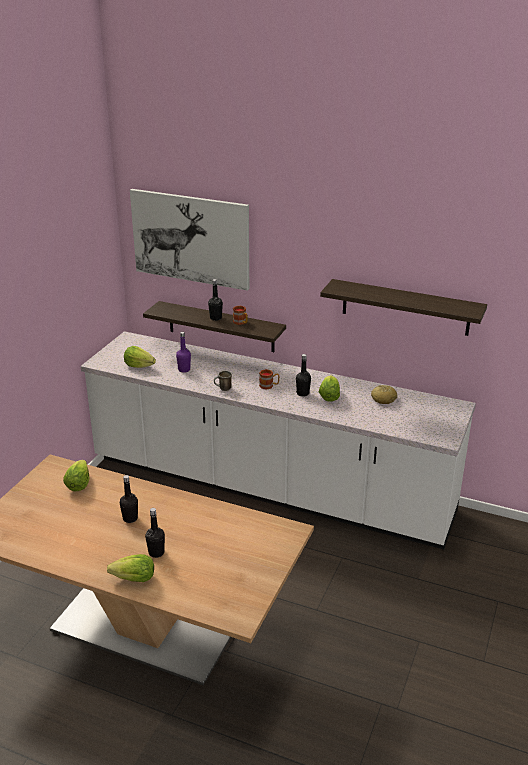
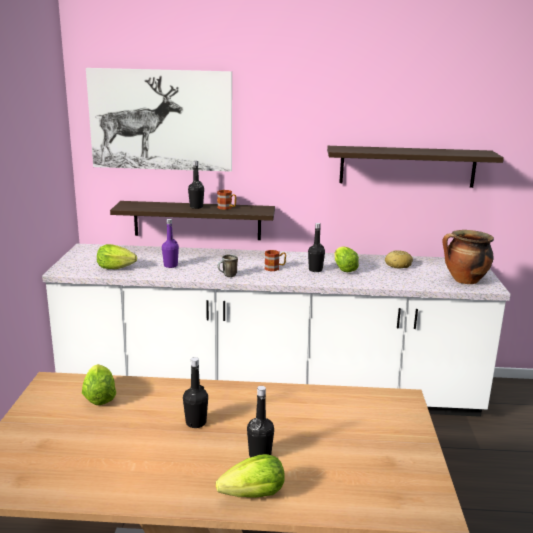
camera: 20 degrees left, 10 degrees down
none -> cooking pot [443,230,494,284]

